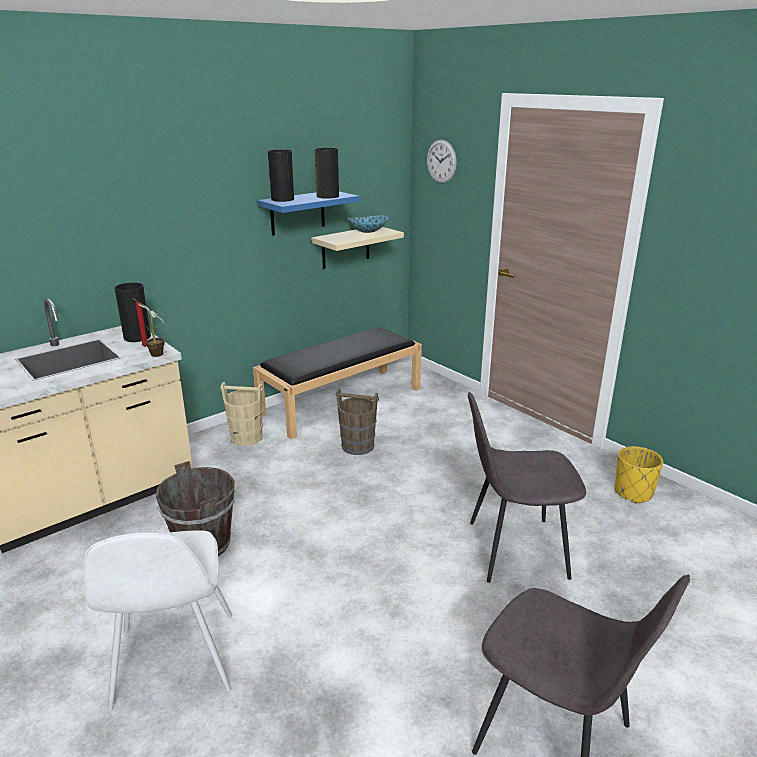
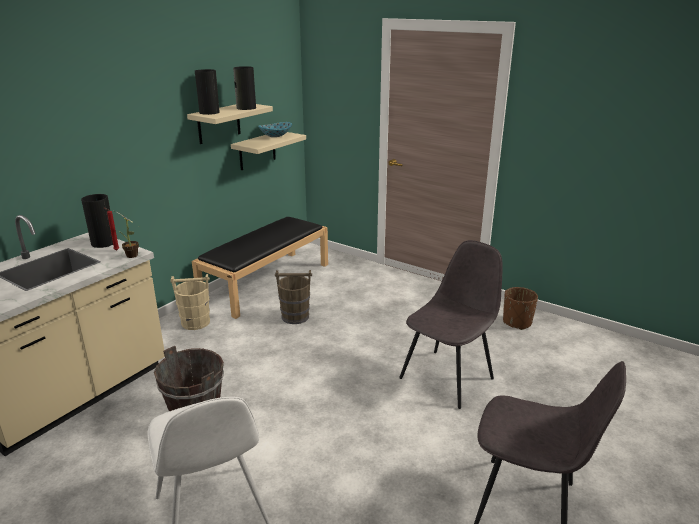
camera: 15 degrees left, 0 degrees up
blue shelf [257,191,360,235] -> beige shelf [187,104,273,144]
wall clock [427,140,457,183] -> none
grey chair [468,392,586,583] -> grey chair turned 150 degrees clockwise [399,240,502,409]
yellow planter [615,446,663,503] -> brown planter [503,287,538,330]

